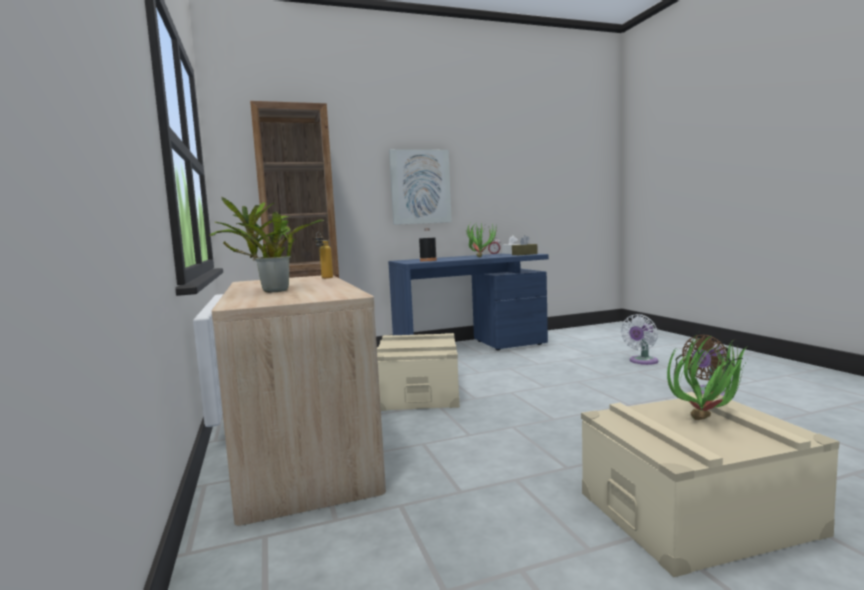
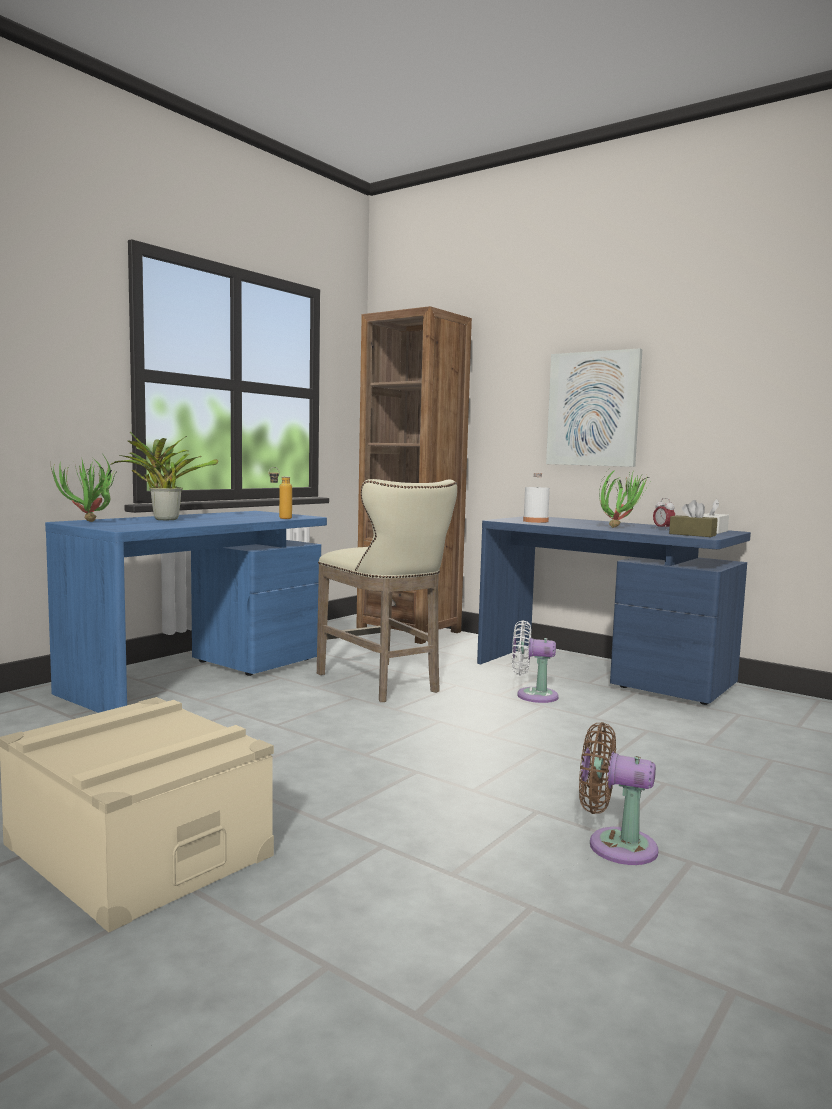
camera: 55 degrees right, 0 degrees up
beige desk [212,275,386,526] -> blue desk [45,511,327,713]
beige storage box [377,333,460,411] -> beige stool [317,479,457,702]
black bottle [419,228,437,261] -> white bottle [523,473,550,523]
white fan [621,314,658,365] -> white fan moved to [512,620,559,703]
potted plant [667,333,748,420] -> potted plant moved to [51,455,118,522]

